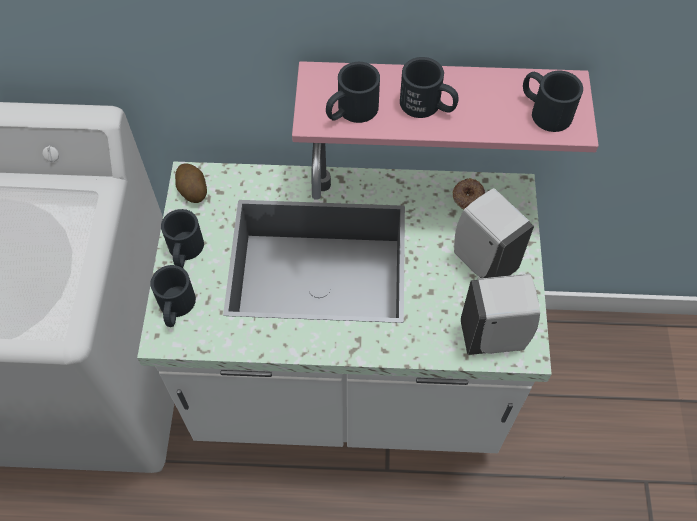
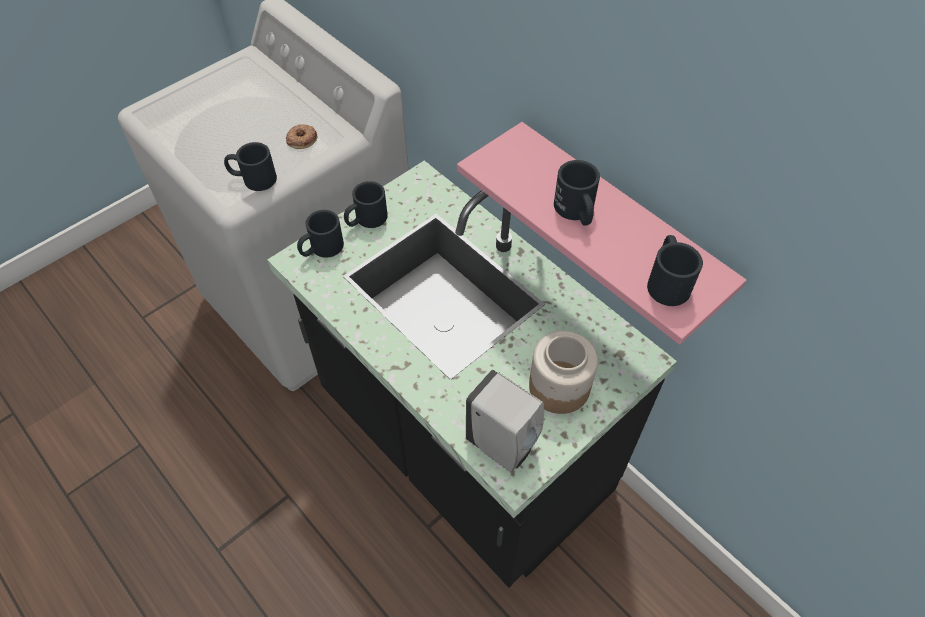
camera: 45 degrees right, 5 degrees down
white counter [137,143,552,453] -> black counter [267,161,677,588]
potato [175,163,207,203] -> none
black mug [326,62,380,123] -> black mug moved to [224,142,277,191]
donut [452,178,485,210] -> donut moved to [286,124,317,149]
white soap dispenser [454,188,534,278] -> jar [529,331,598,414]

